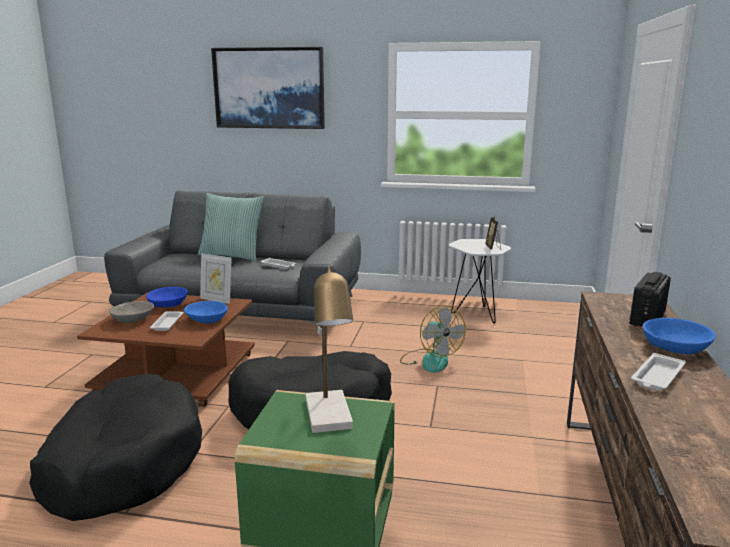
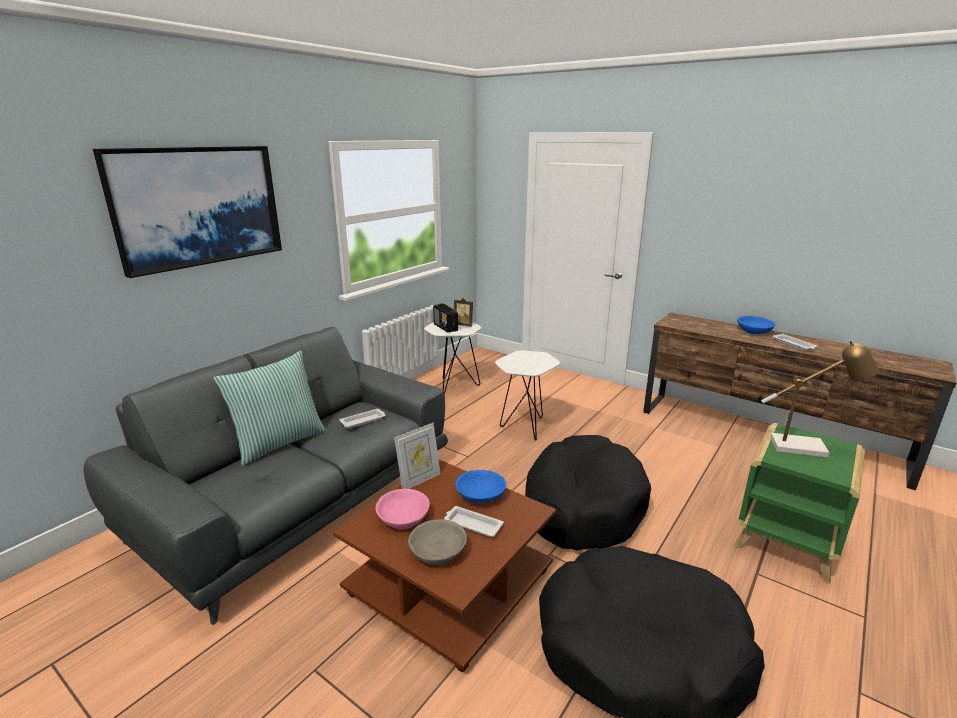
camera: 65 degrees left, 5 degrees up
blue bowl [146,287,188,307] -> pink bowl [376,489,430,529]
fan [400,305,466,373] -> white side table [495,350,560,441]
radio [629,272,671,327] -> radio moved to [433,304,458,333]

